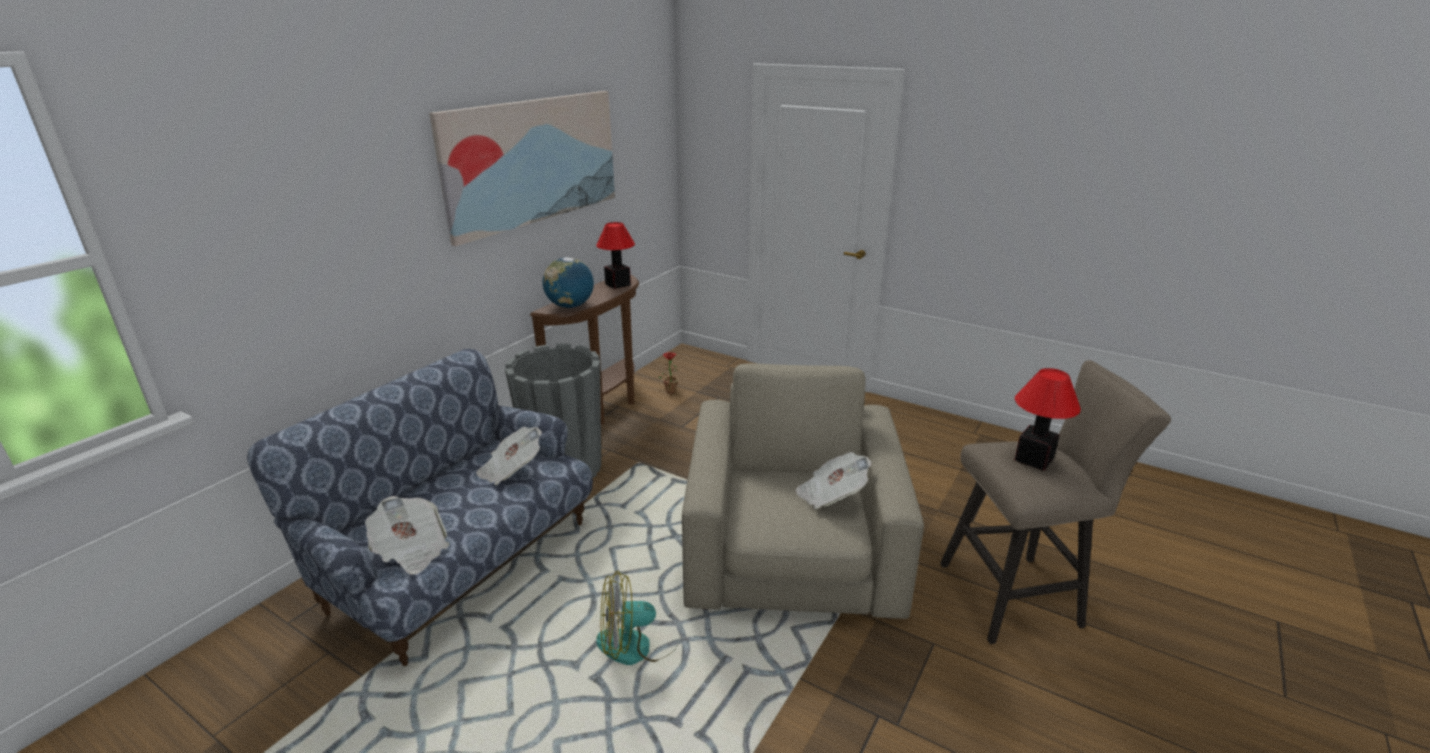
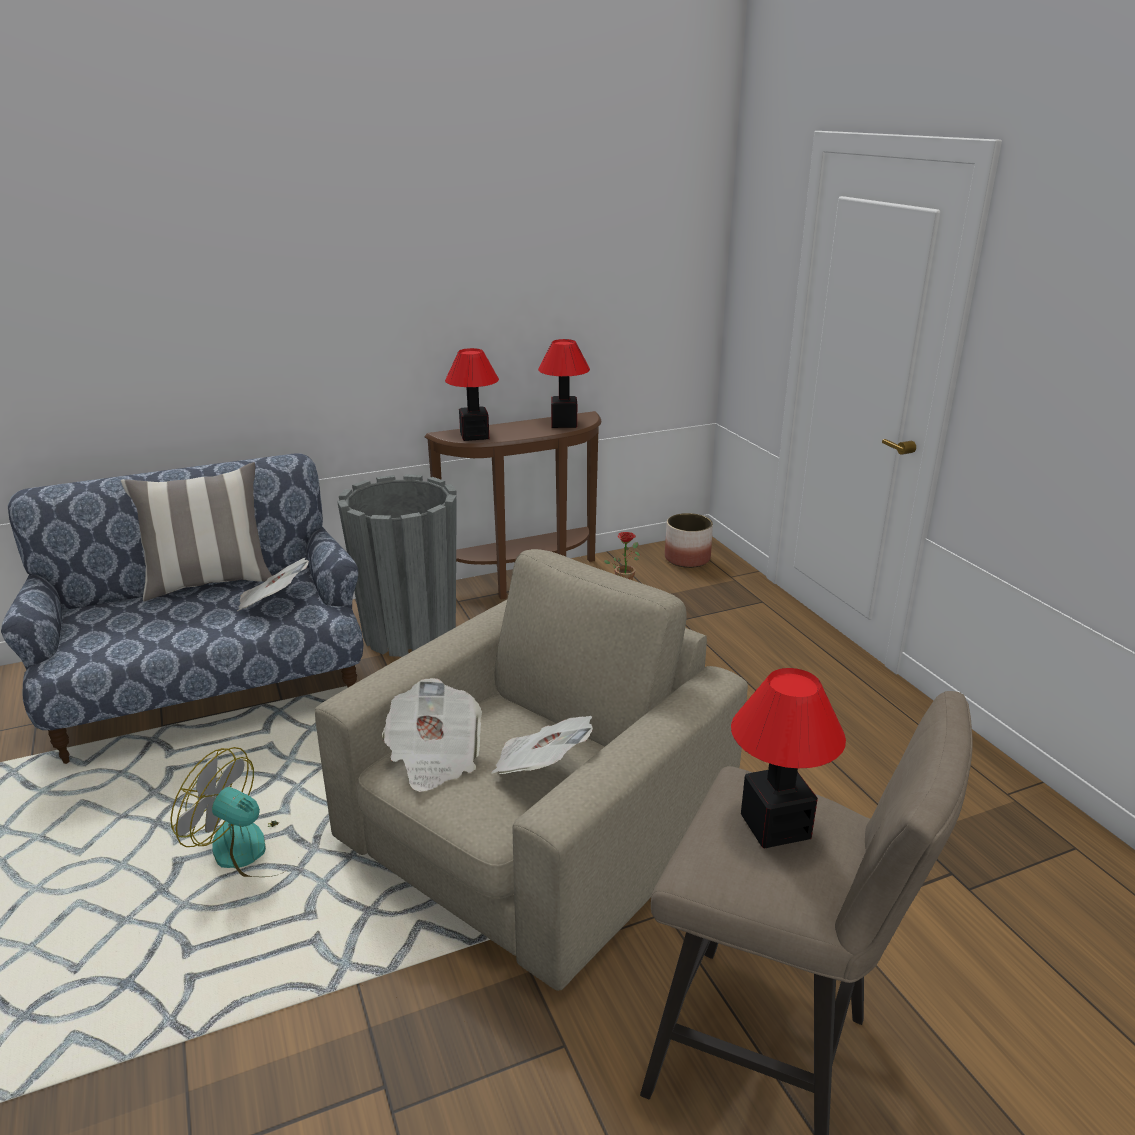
camera: 35 degrees right, 0 degrees up
newspaper [365,496,449,574] -> newspaper moved to [382,678,482,792]
picture [429,91,615,246] -> none
globe [542,257,594,308] -> table lamp [445,348,499,441]
none -> pillow [121,462,272,601]
none -> planter [665,513,713,568]

